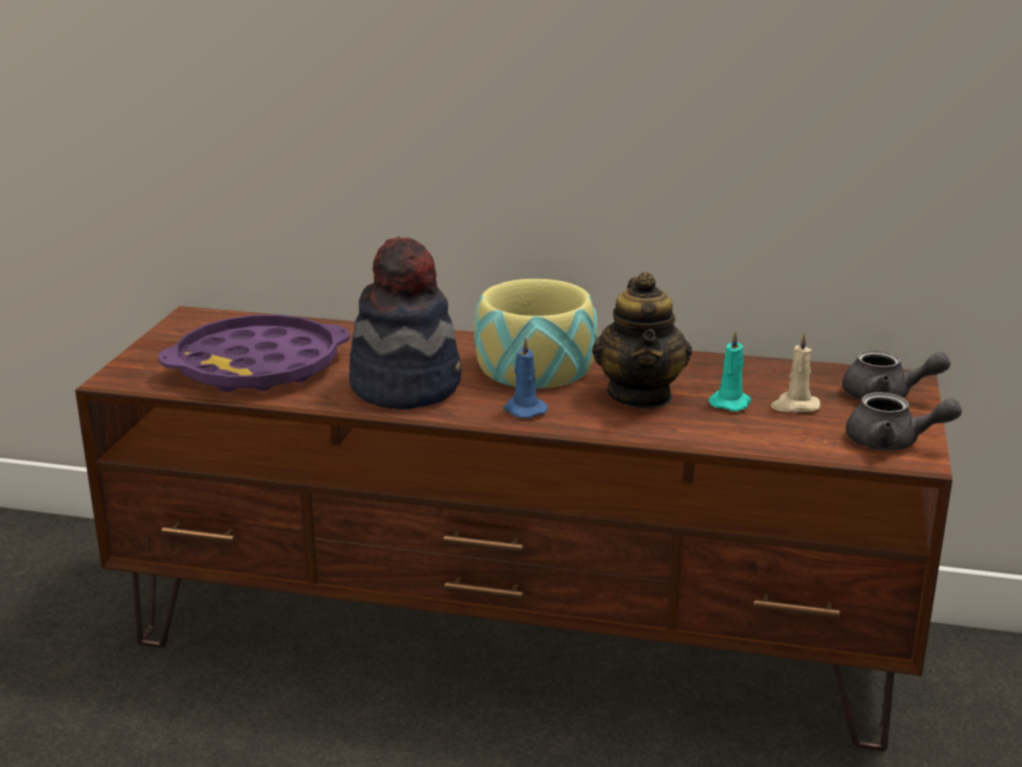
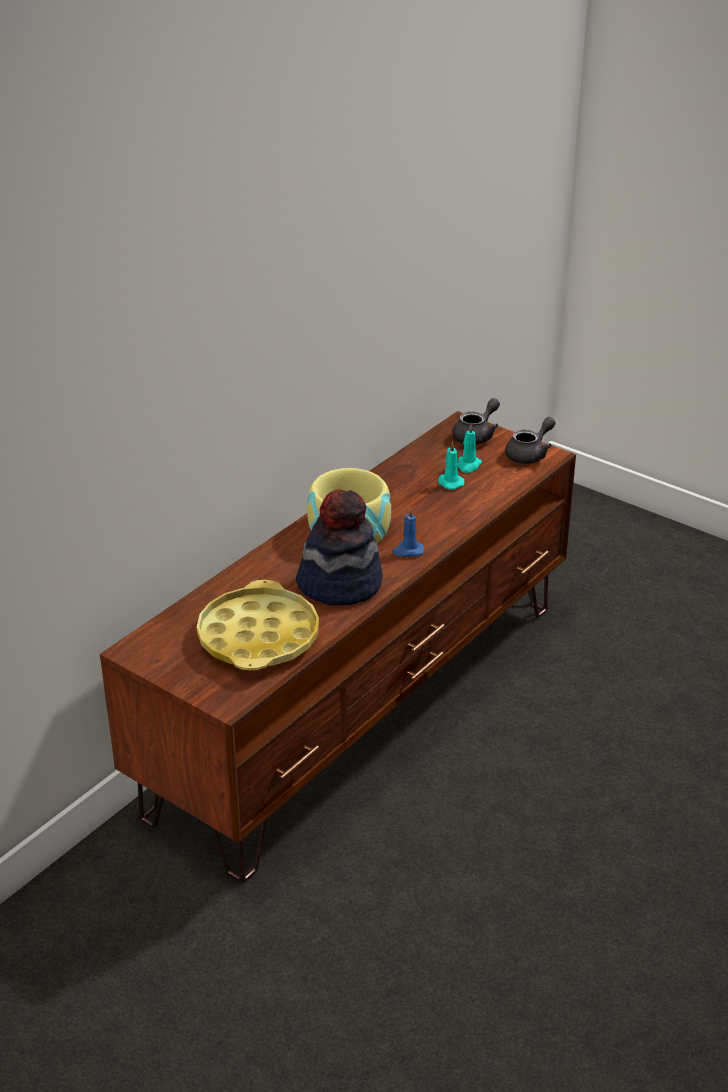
camera: 65 degrees left, 10 degrees up
purple tray [158,315,350,392] -> yellow tray [197,580,319,670]
teapot [592,272,692,408] -> none
beige candle [771,333,820,413] -> turquoise candle [457,424,482,473]

